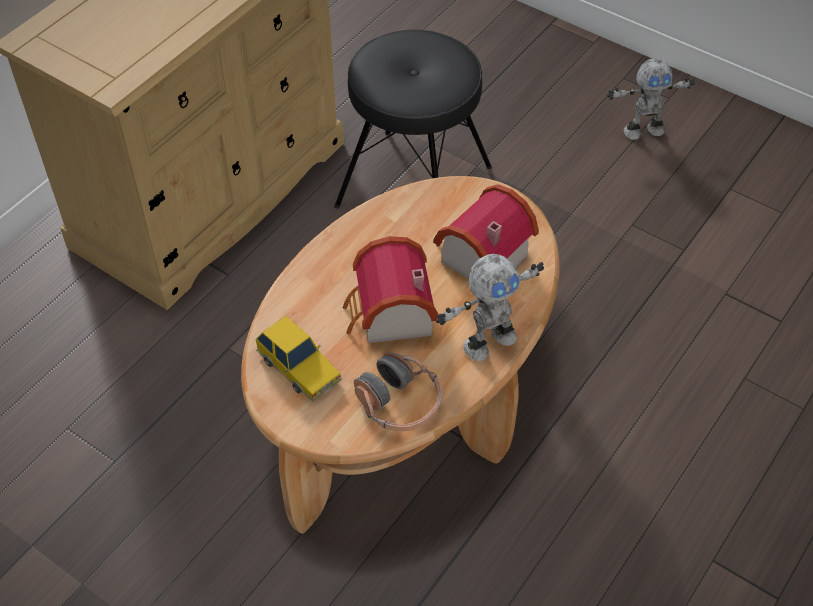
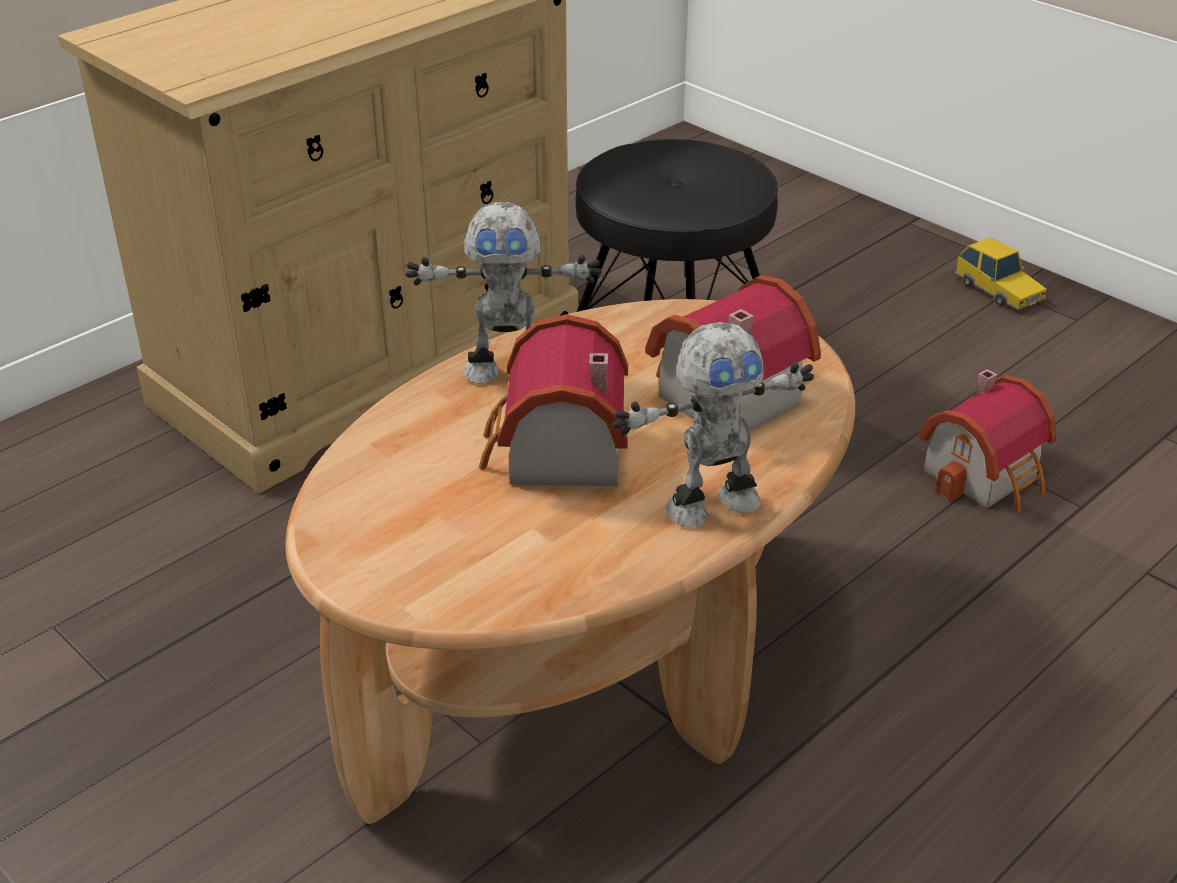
camera: 10 degrees right, 15 degrees down
toy car [256,316,342,401] -> toy car moved to [954,237,1047,310]
headphones [354,352,442,431] -> none
toy robot [607,58,695,140] -> toy robot moved to [405,202,602,384]
none -> toy house [918,369,1057,512]

